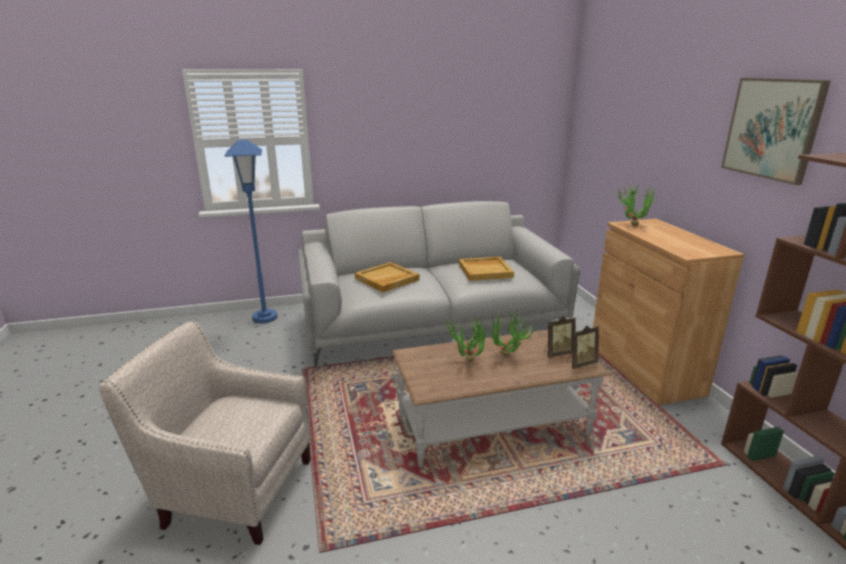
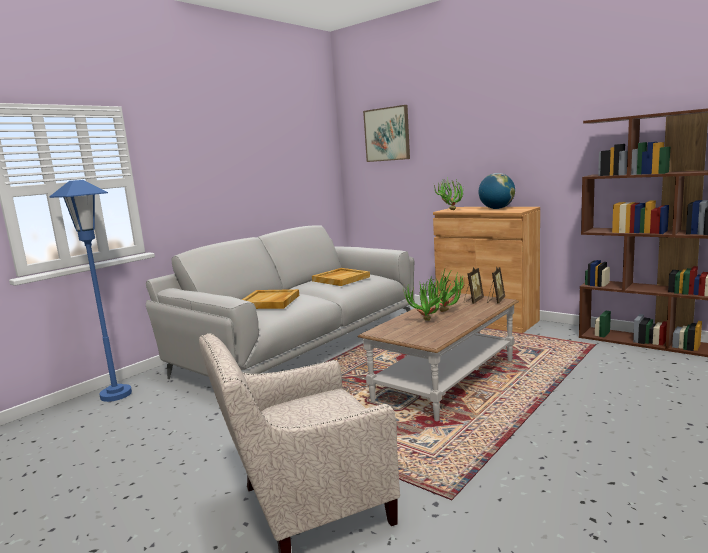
camera: 35 degrees left, 10 degrees down
picture [721,78,831,185] -> picture moved to [363,105,410,162]
none -> globe [479,173,515,209]

